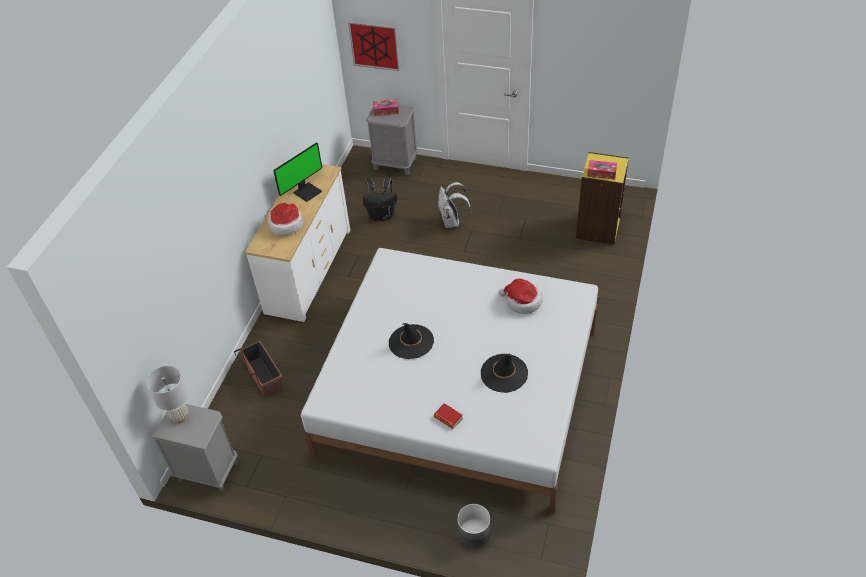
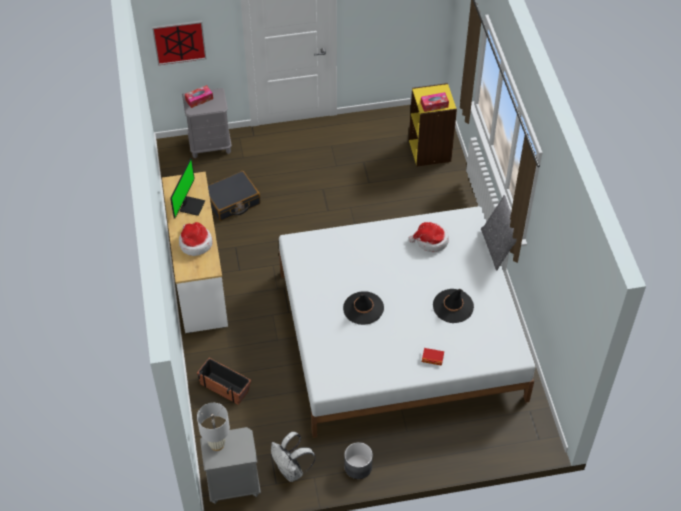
camera: 30 degrees left, 5 degrees up
black backpack [363,177,397,221] -> black suitcase [208,171,261,221]
white backpack [438,182,472,228] -> white backpack moved to [271,432,316,482]
grey planter [457,504,491,548] -> grey planter moved to [344,442,373,479]
none -> grey pillow [481,195,517,271]

